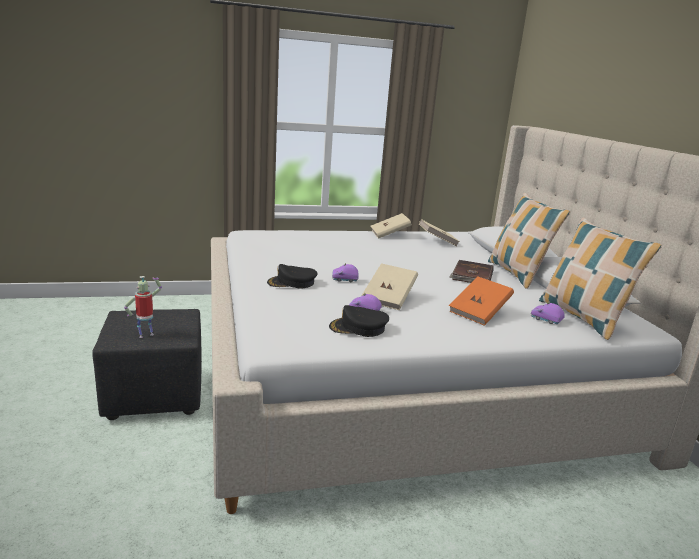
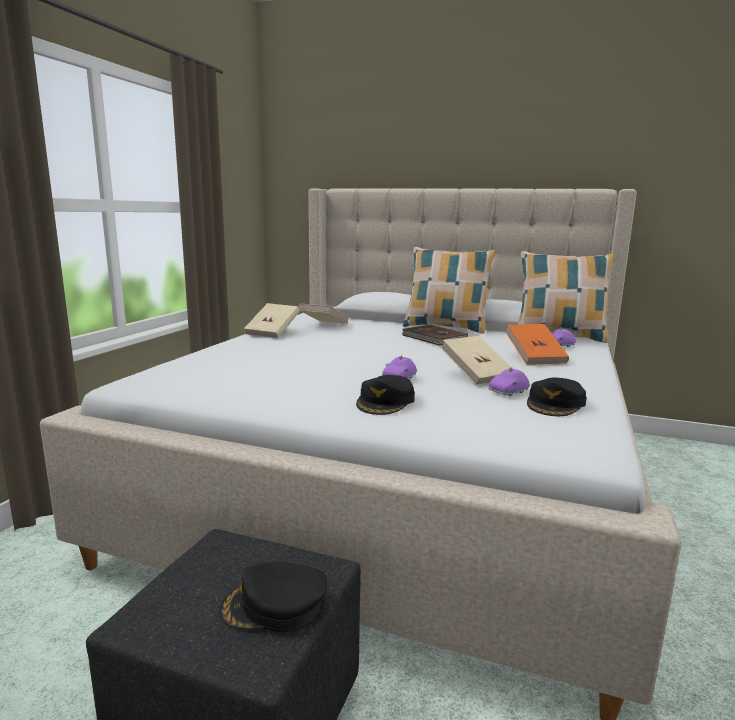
camera: 55 degrees left, 5 degrees down
toy robot [124,276,162,338] -> black cap [219,561,327,632]

